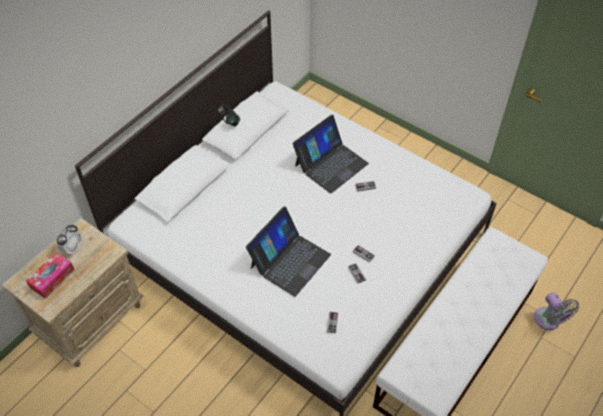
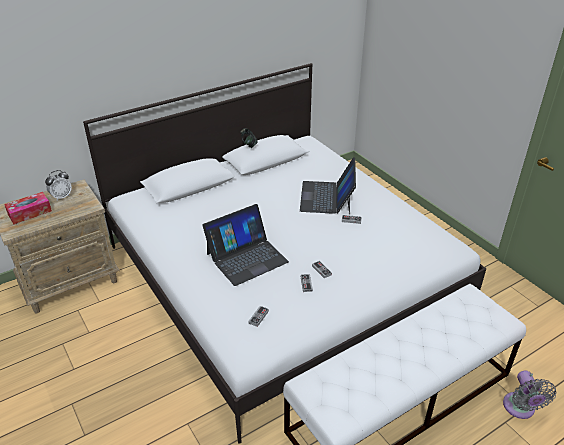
camera: 20 degrees right, 15 degrees down
laptop [293,115,369,194] -> laptop turned 120 degrees clockwise [300,157,356,214]

